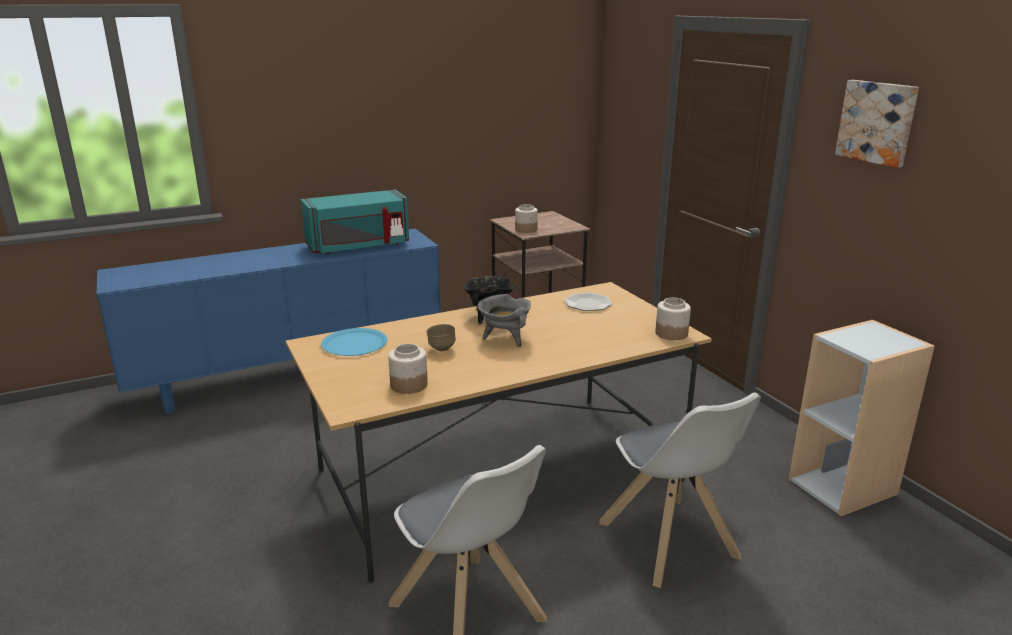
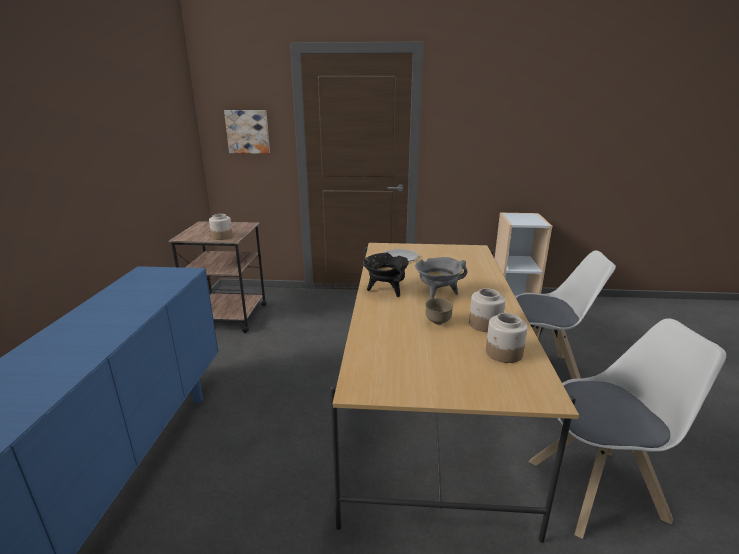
camera: 60 degrees left, 0 degrees up
turquoise microwave [301,190,409,254] -> none
blue plate [321,328,387,356] -> none
jar [655,298,691,340] -> jar moved to [469,288,505,332]
picture [835,80,919,168] -> picture moved to [224,110,270,154]

